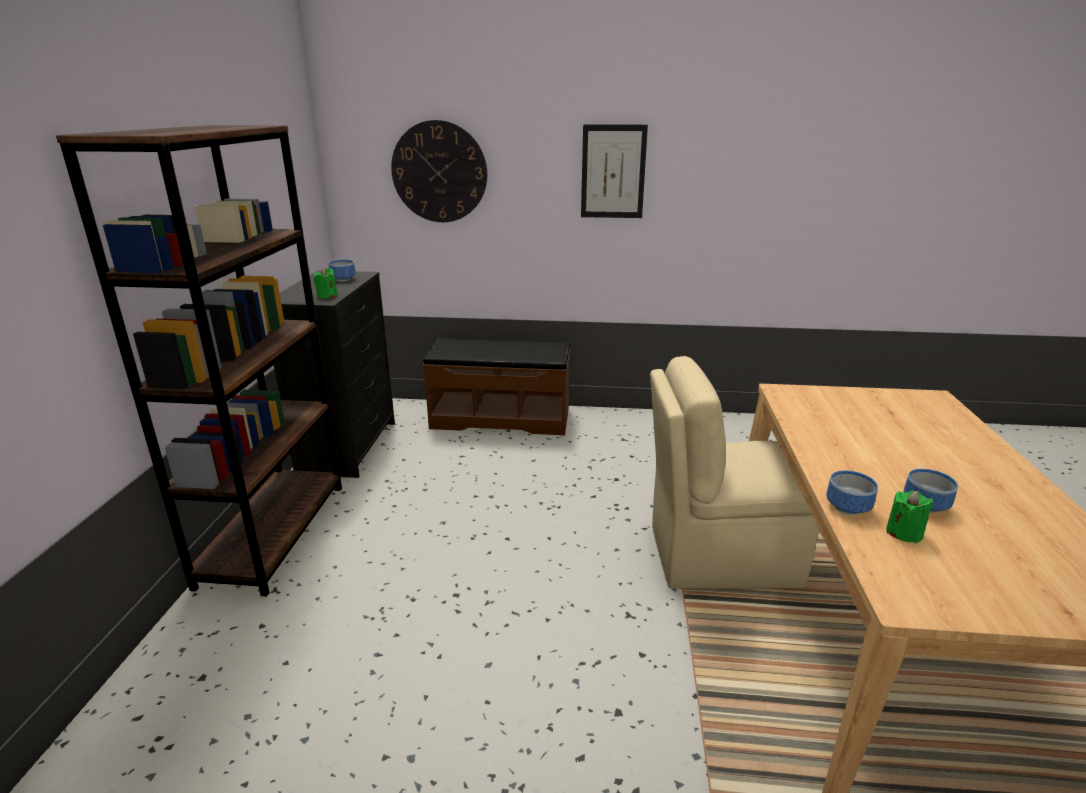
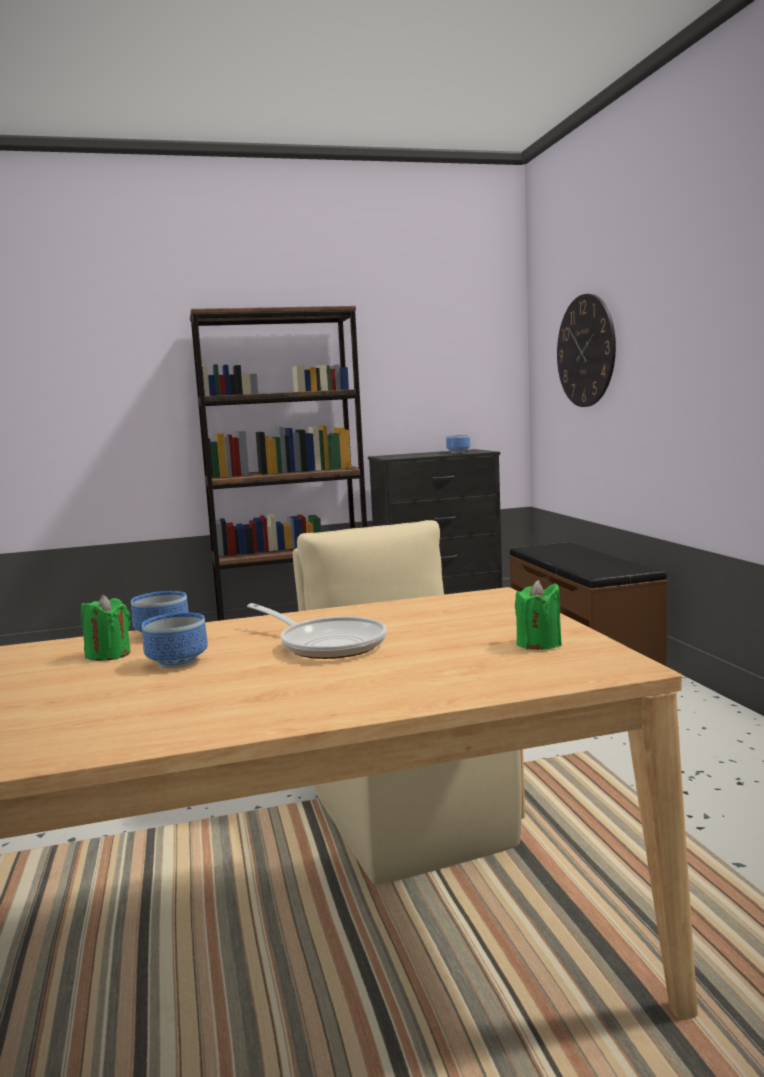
camera: 70 degrees right, 15 degrees down
green candle [314,268,337,298] -> green candle moved to [515,580,562,650]
picture [581,124,648,218] -> none
none -> frying pan [247,603,387,659]

